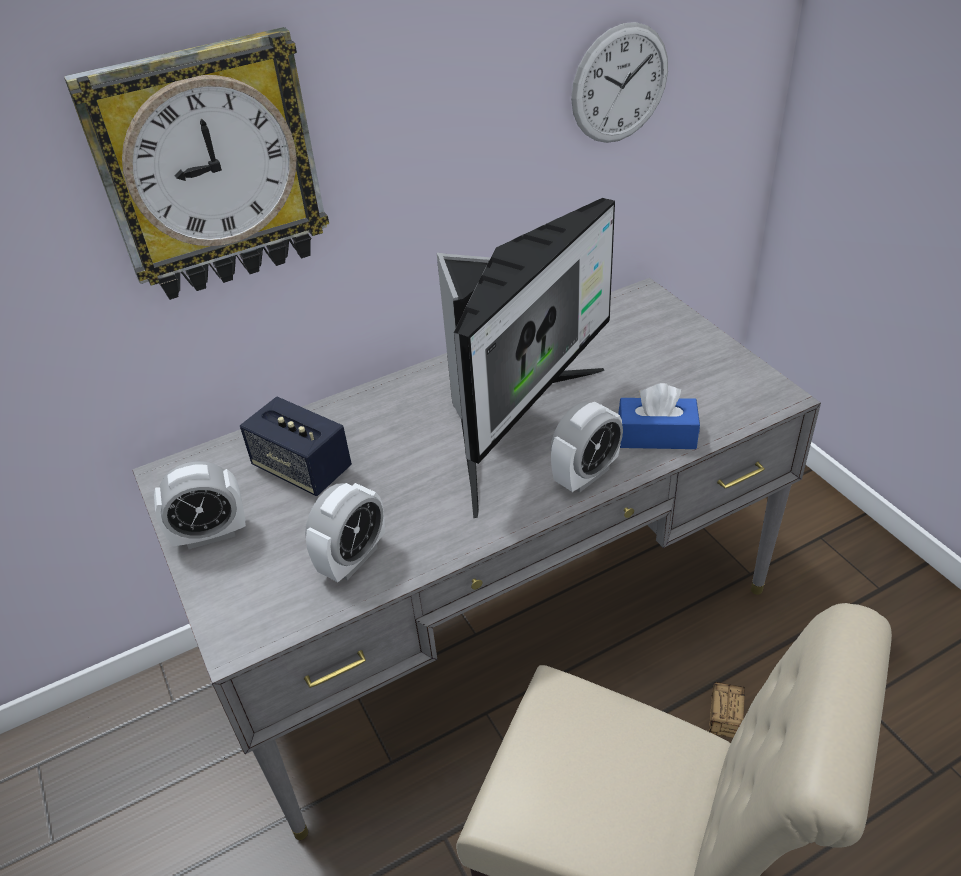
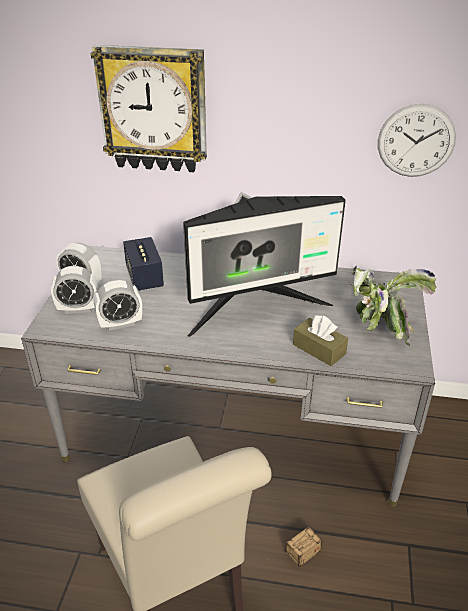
camera: 35 degrees right, 5 degrees down
alarm clock [551,402,623,493] -> alarm clock moved to [51,266,98,314]
blue tissue box [618,383,700,449] -> brown tissue box [293,315,348,366]
none -> potted plant [349,266,437,346]

